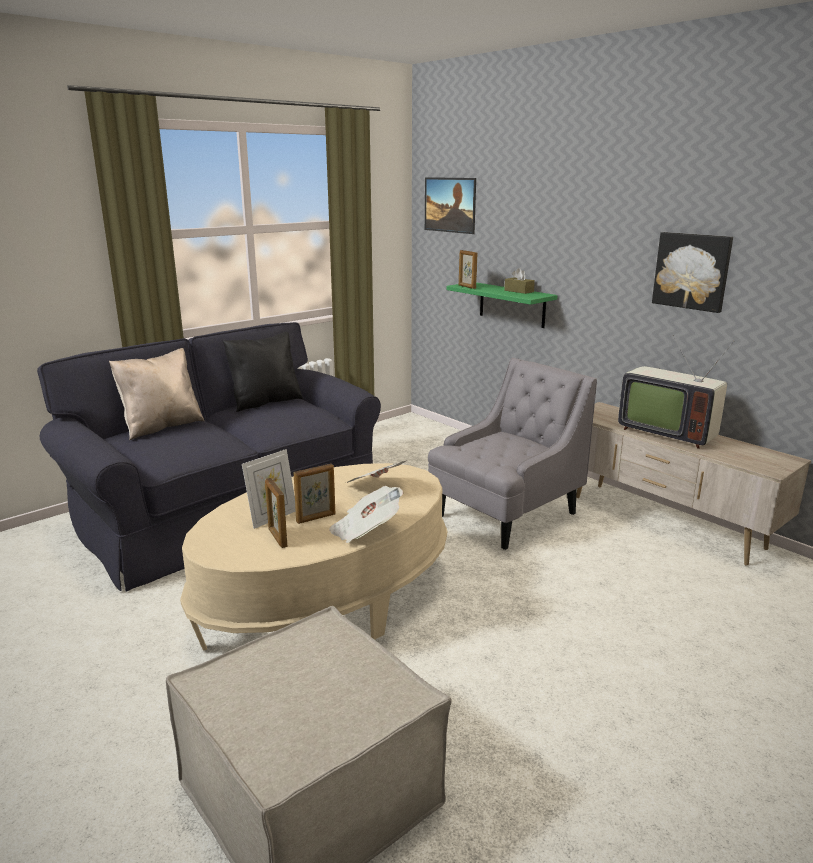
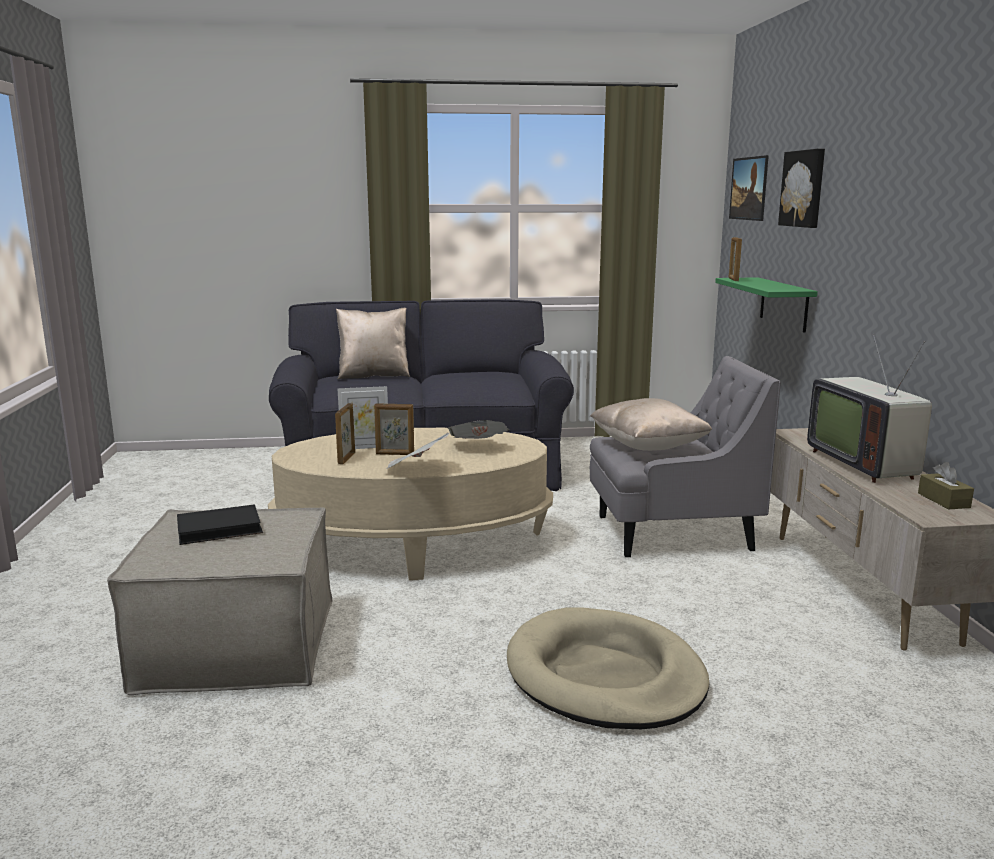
camera: 35 degrees right, 5 degrees down
black pillow [223,332,303,412] -> none
brown tissue box [504,268,535,294] -> brown tissue box moved to [918,462,974,509]
picture [652,232,733,313] -> picture moved to [778,149,825,228]
none -> black book [177,504,263,545]
none -> beige dog bed [507,607,710,729]
none -> beige pillow [590,398,712,451]

